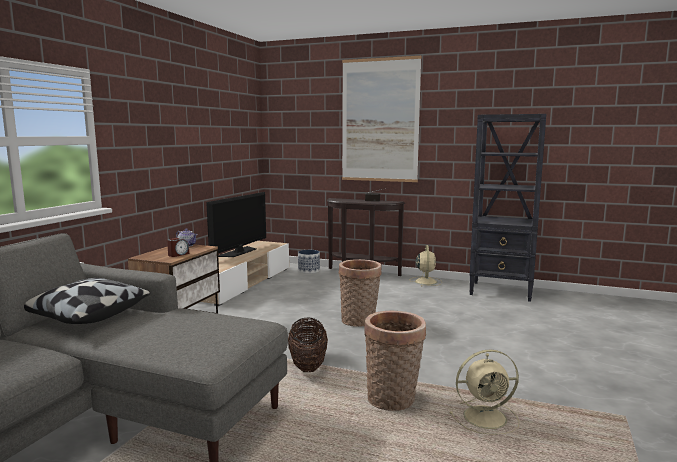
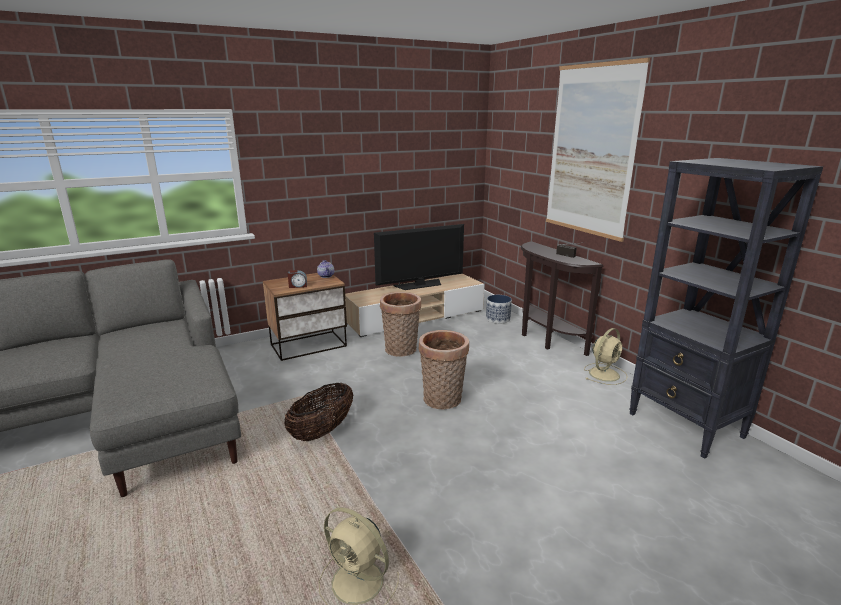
camera: 40 degrees right, 10 degrees up
pillow [24,278,150,324] -> none
basket [364,310,426,411] -> basket moved to [380,292,421,357]

